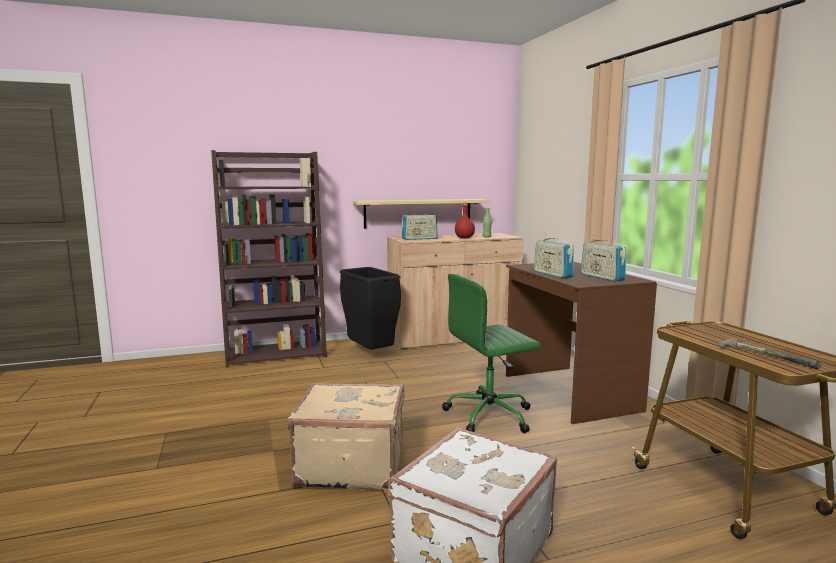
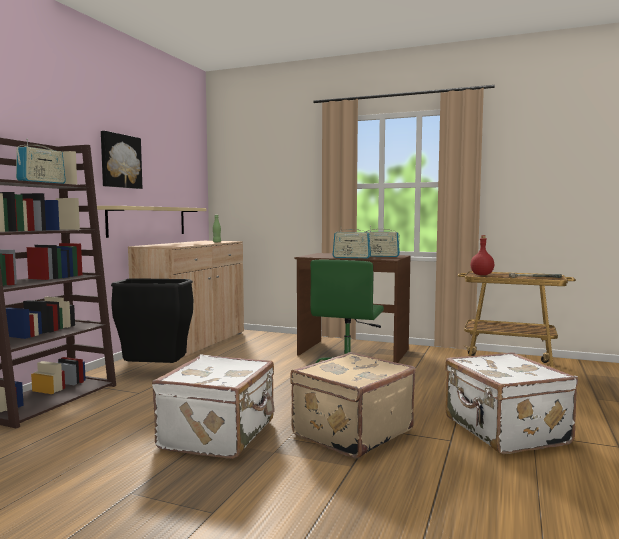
camera: 50 degrees left, 5 degrees down
radio [402,209,438,240] -> radio moved to [16,139,66,184]
red bottle [455,202,475,238] -> red bottle moved to [470,235,494,275]
none -> picture [101,131,142,189]
none -> white suitcase [152,354,275,459]

